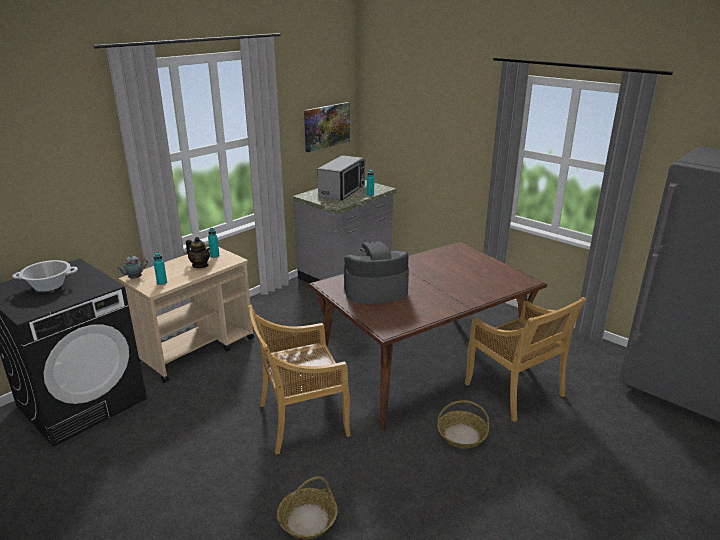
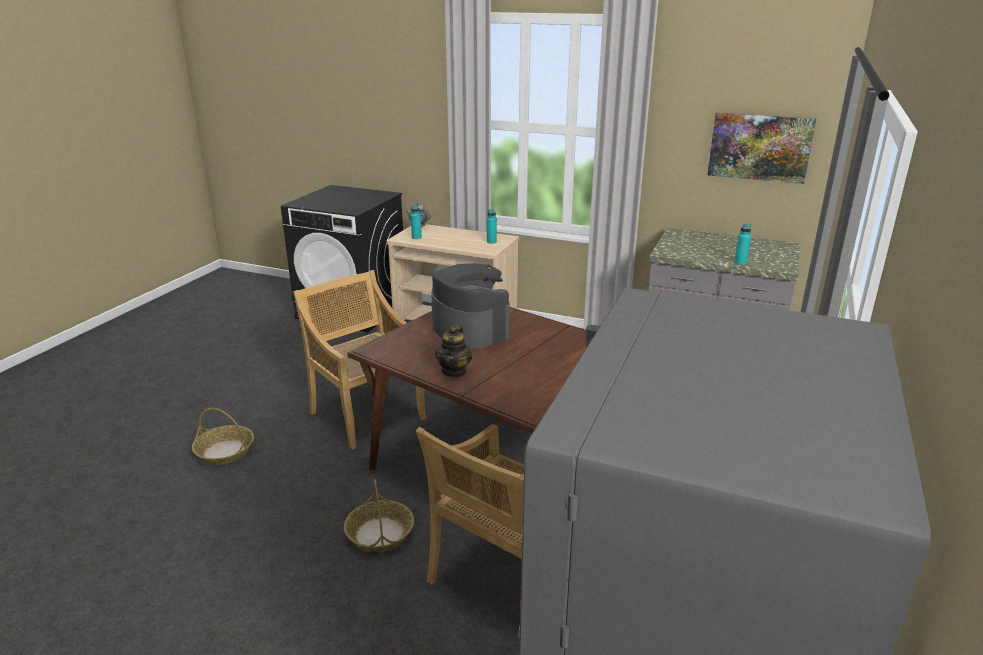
camera: 70 degrees right, 0 degrees up
cooking pot [13,260,78,292] -> none
teapot [186,237,210,268] -> teapot moved to [435,326,472,378]
microwave [317,155,365,200] -> none

